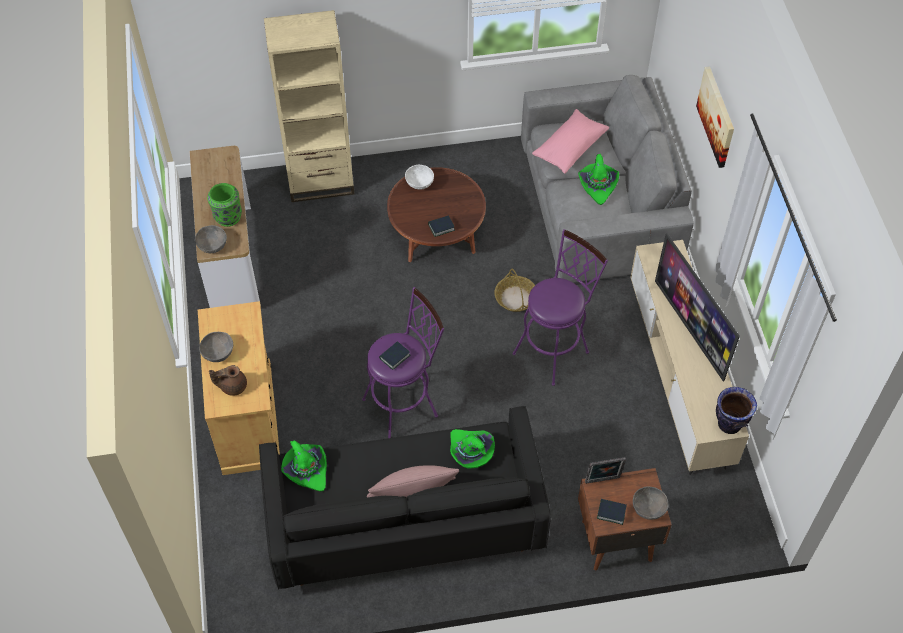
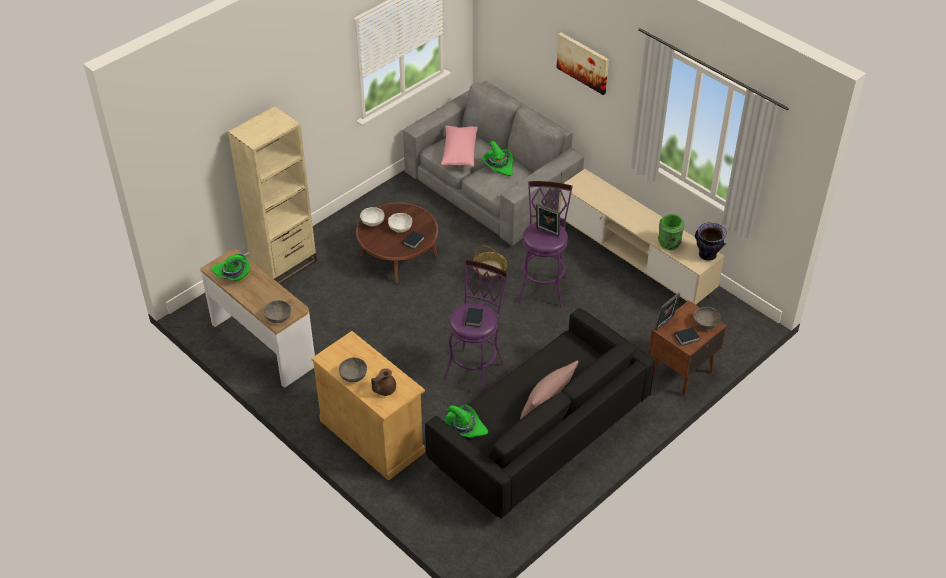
camera: 35 degrees left, 10 degrees down
green vase [207,183,242,227] -> green vase moved to [658,214,685,250]
green hat [450,429,495,469] -> green hat moved to [211,254,251,281]
television [655,233,740,382] -> none
none -> white bowl [388,213,412,233]
none -> picture frame [536,204,560,237]

